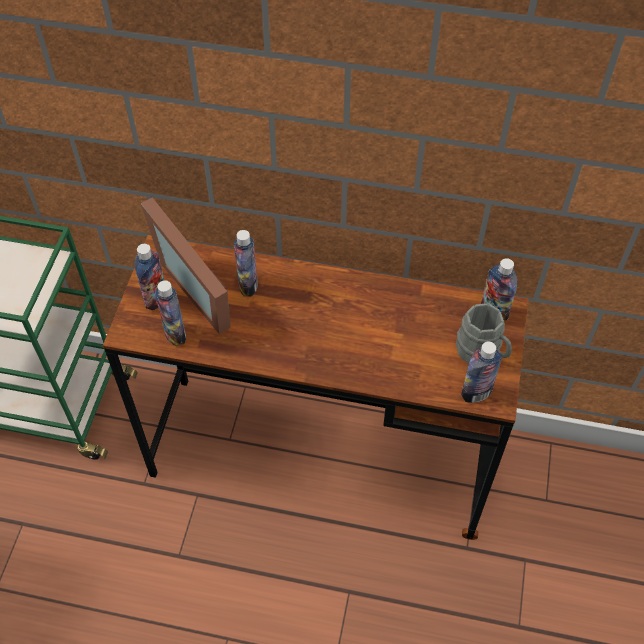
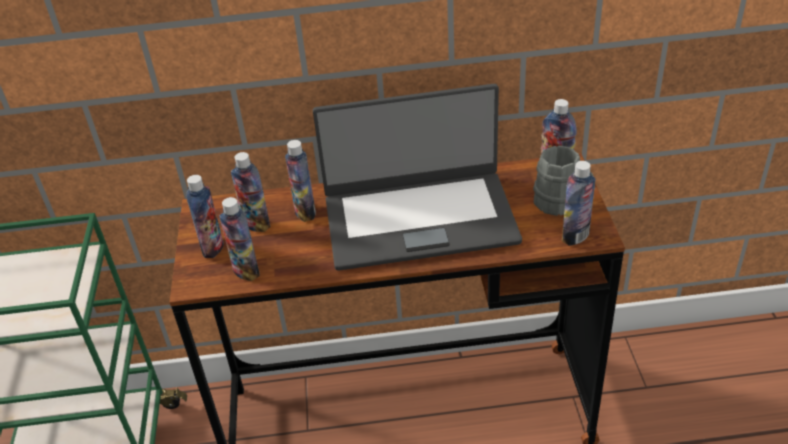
camera: 15 degrees left, 15 degrees down
picture frame [141,197,231,335] -> bottle [231,152,271,232]
none -> laptop [313,84,522,270]

